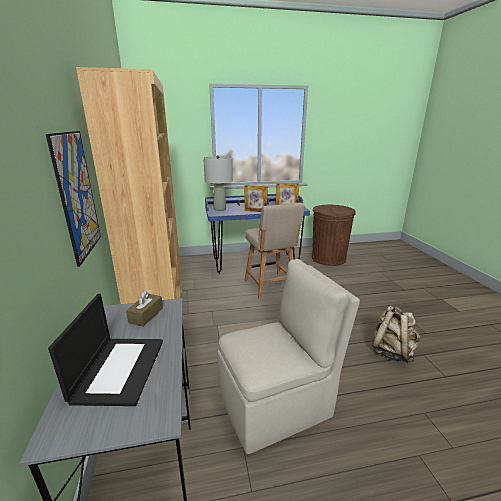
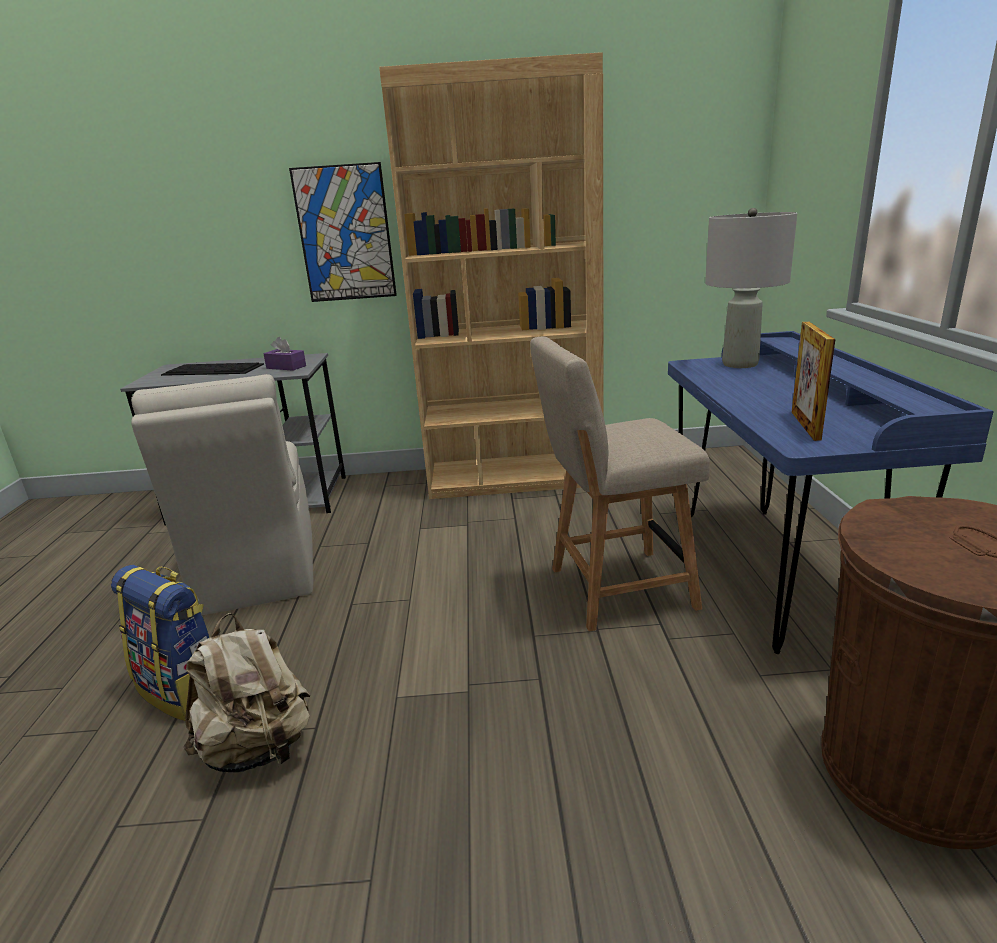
camera: 100 degrees right, 0 degrees up
laptop [48,294,163,406] -> keyboard [161,363,264,376]
brown tissue box [126,290,163,327] -> purple tissue box [263,337,306,371]
picture frame [244,185,268,212] -> none
none -> backpack [111,564,210,721]

